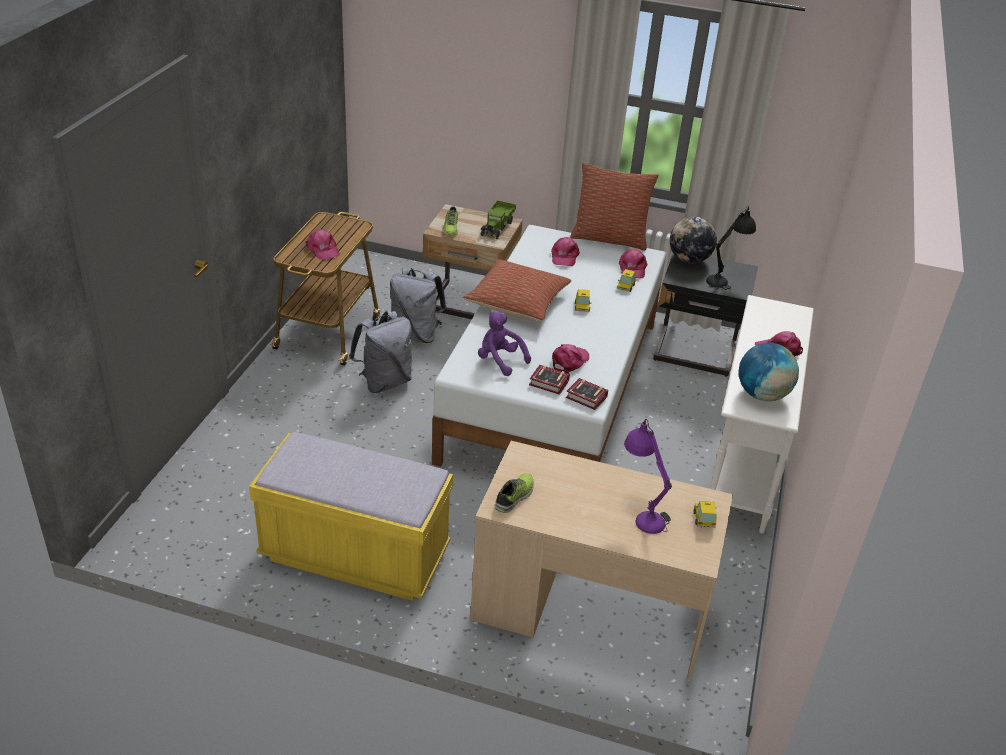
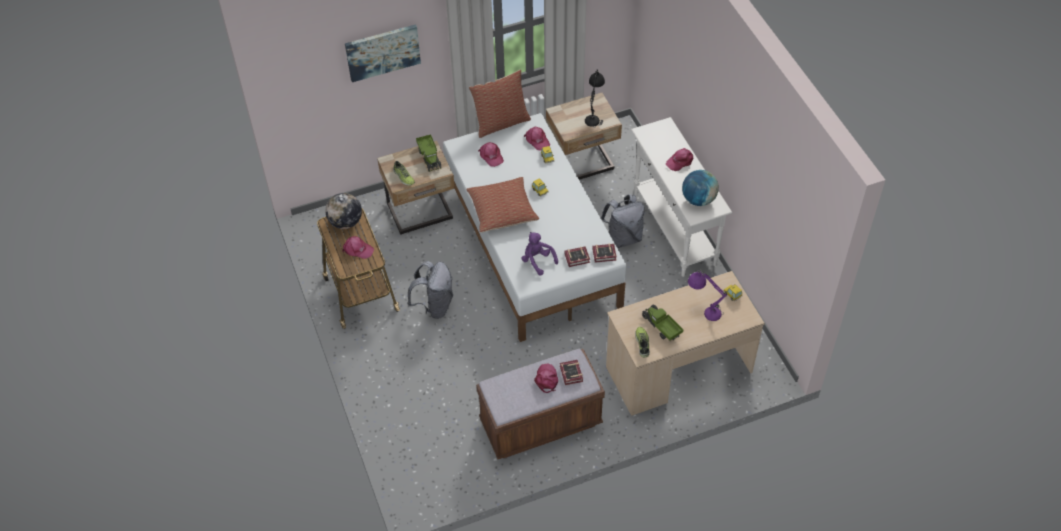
camera: 35 degrees left, 15 degrees up
yellow bench [249,432,453,601] -> brown bench [476,349,605,459]
grey backpack [390,268,446,343] -> grey backpack moved to [601,194,645,248]
purple plush toy [478,311,531,376] -> purple plush toy turned 45 degrees clockwise [521,232,558,276]
pink cap [552,344,589,374] -> pink cap moved to [534,363,558,393]
black nightstand [653,253,758,377] -> beige nightstand [546,93,622,180]
globe [670,216,717,263] -> globe moved to [326,193,362,229]
none -> picture [345,24,421,82]
none -> book [560,360,583,385]
none -> toy truck [642,305,684,342]

